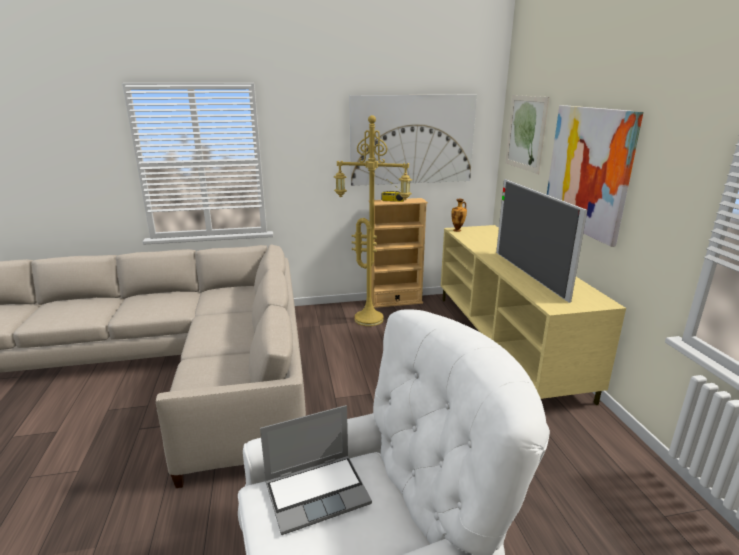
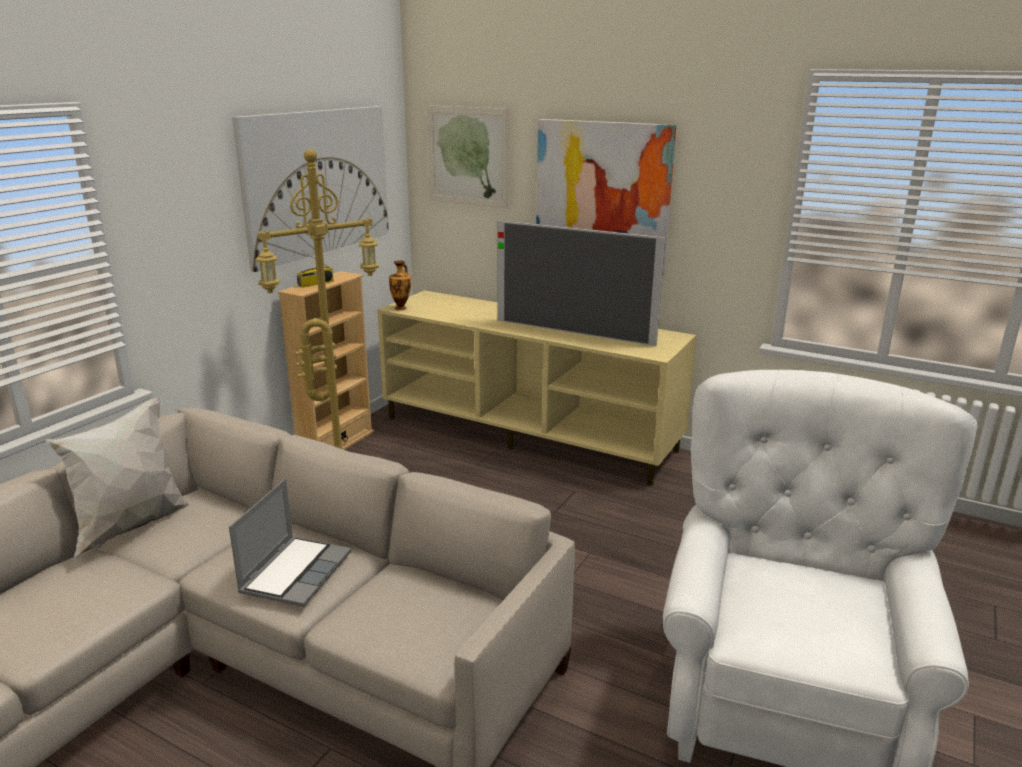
camera: 50 degrees left, 0 degrees up
laptop [260,405,372,535] -> laptop moved to [229,479,351,607]
none -> white pillow [44,397,189,559]

